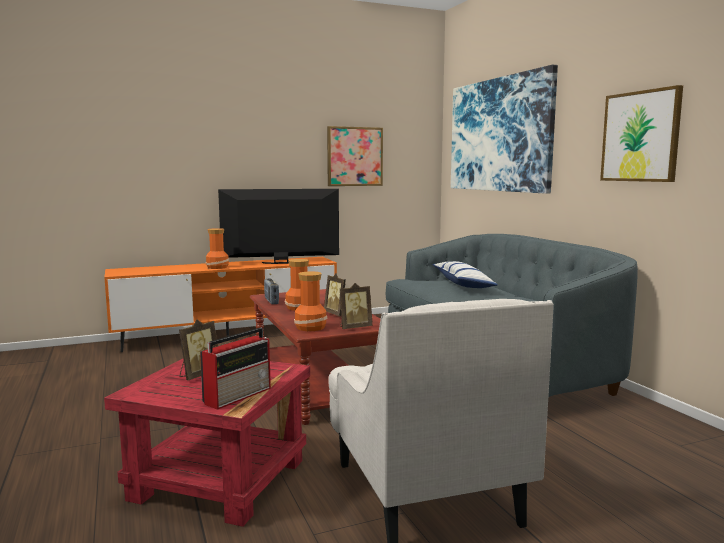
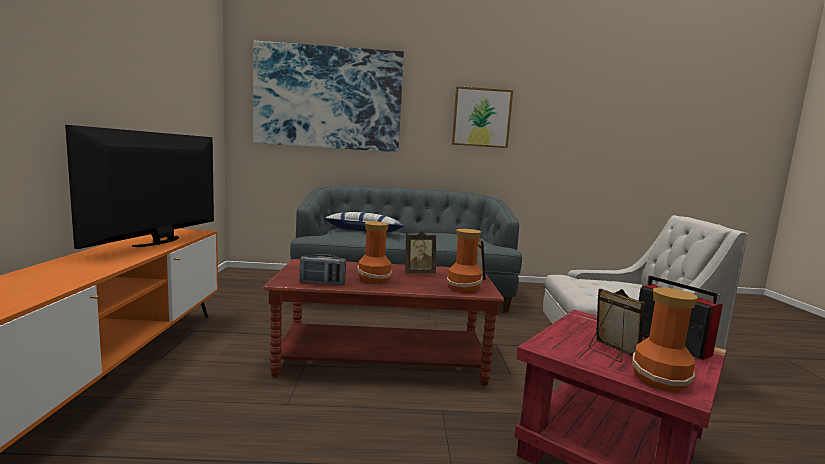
camera: 70 degrees left, 0 degrees up
vase [205,228,229,269] -> vase moved to [632,287,698,392]
picture [327,126,383,186] -> none

